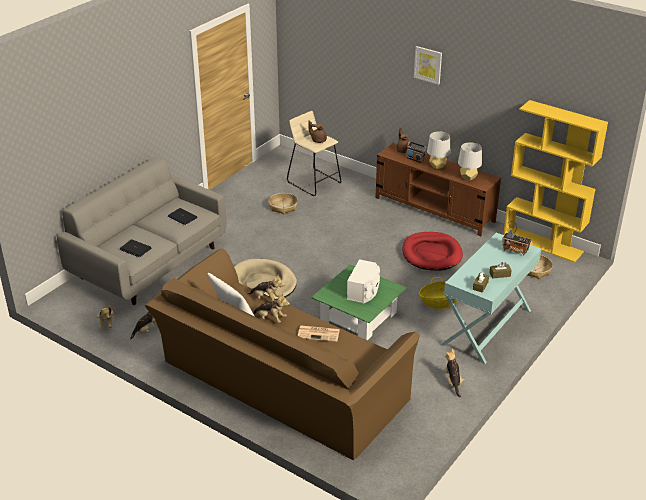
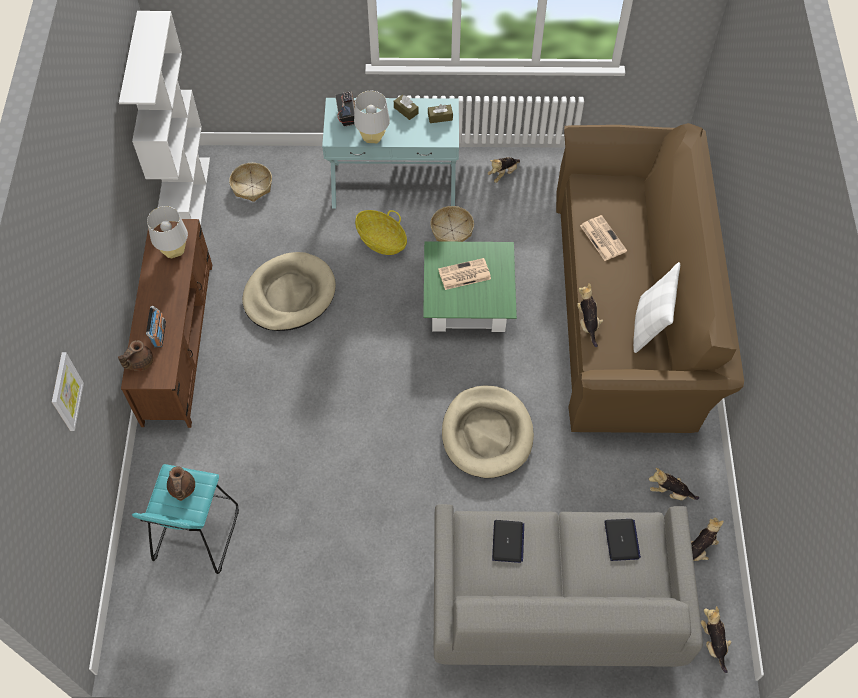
camera: 125 degrees left, 25 degrees up
plush toy [253,293,290,323] -> plush toy moved to [701,606,731,673]
basket [268,193,298,214] -> basket moved to [430,206,474,242]
beige stool [287,111,341,196] -> turquoise stool [132,464,239,574]
white speaker [347,259,380,303] -> newspaper [438,258,491,290]
red dog bed [402,232,463,271] -> beige dog bed [242,252,336,331]
picture [414,46,442,85] -> picture moved to [52,352,84,431]
grey table lamp [427,132,450,169] -> grey table lamp moved to [354,91,390,143]
yellow bookcase [503,100,608,263] -> white bookcase [119,11,210,225]

